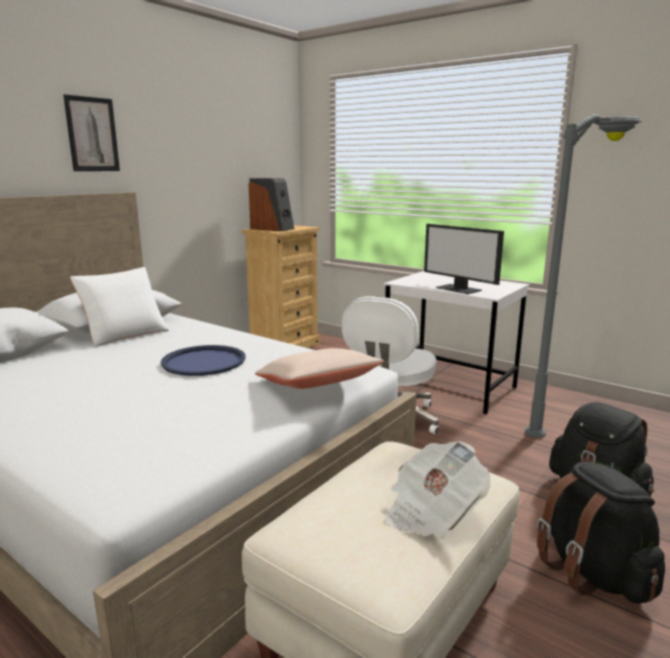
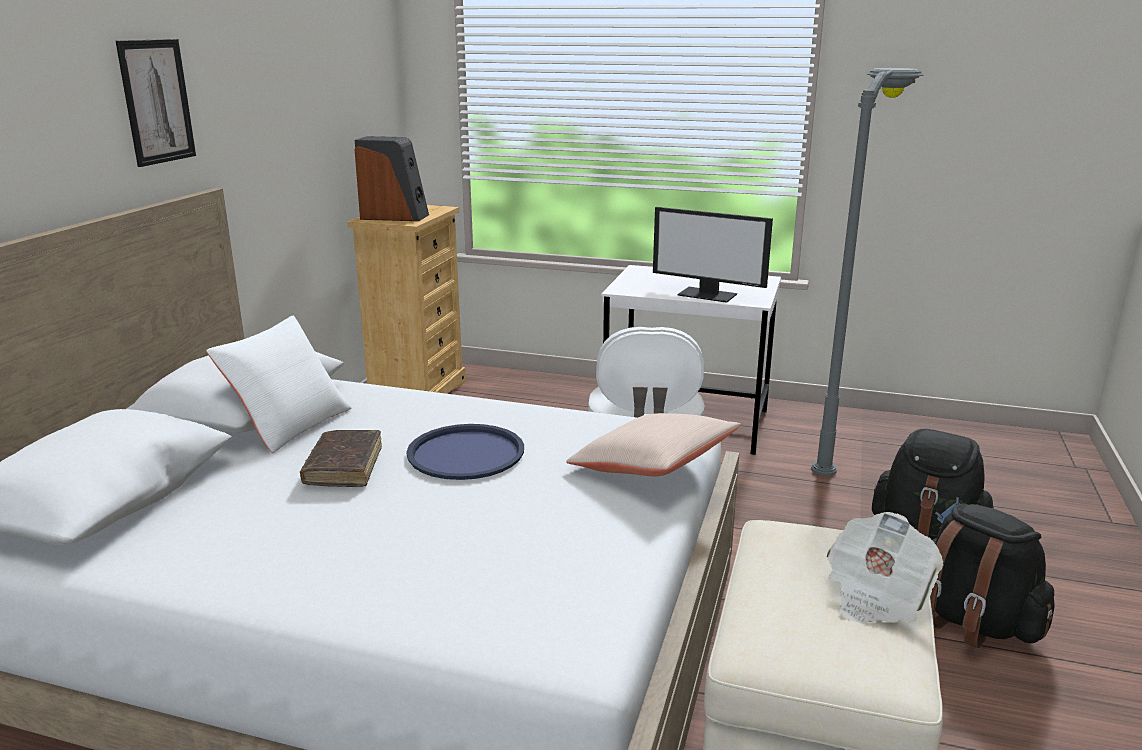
camera: 20 degrees left, 5 degrees up
none -> brown book [300,430,382,487]

